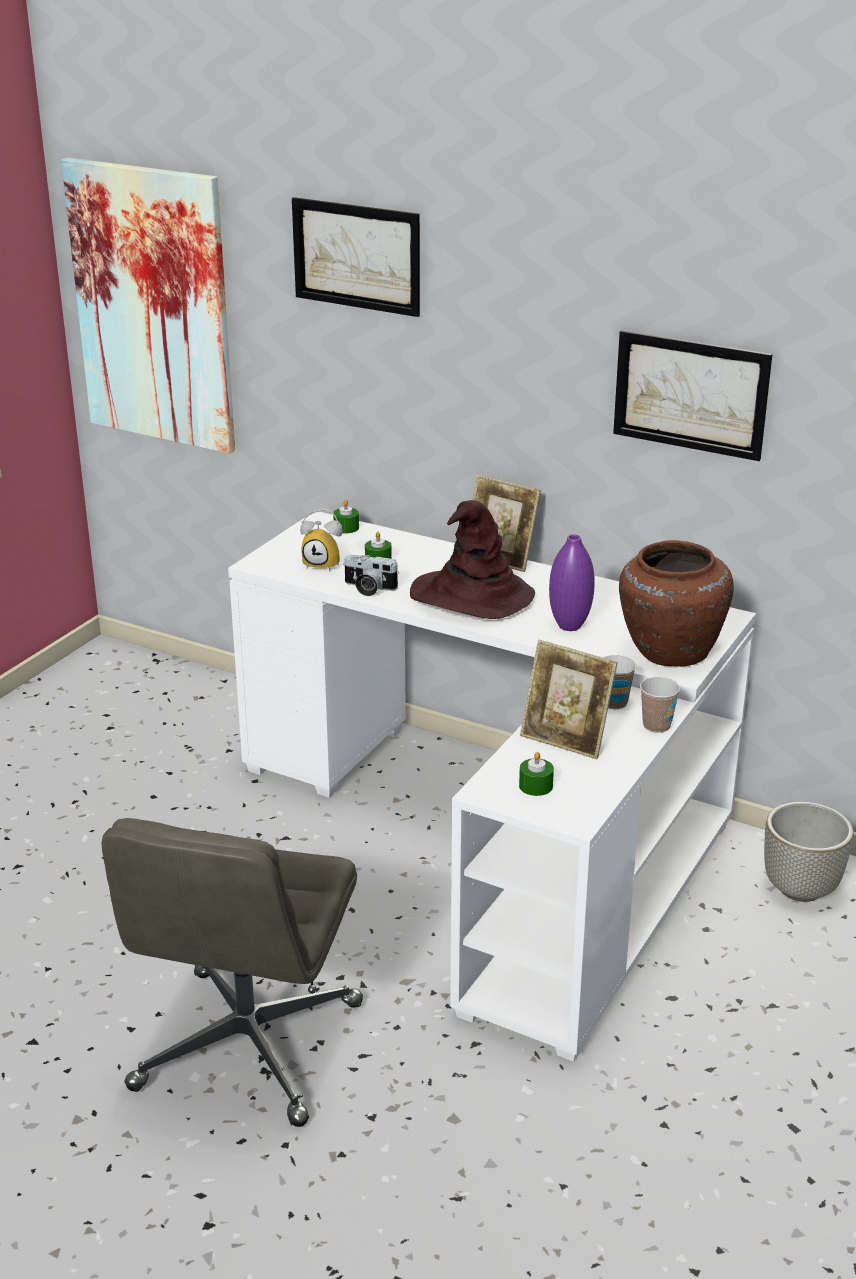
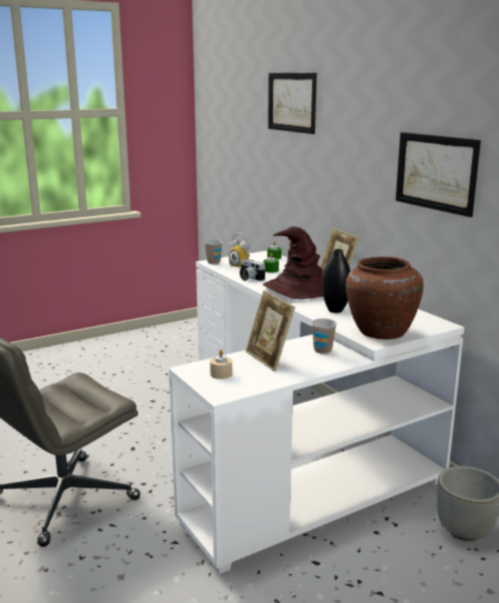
camera: 30 degrees right, 10 degrees down
picture [61,158,235,453] -> none
green candle [519,752,554,796] -> beige candle [210,350,232,379]
purple vase [549,534,595,631] -> black vase [322,249,350,313]
cup [640,677,680,733] -> cup moved to [204,240,223,264]

